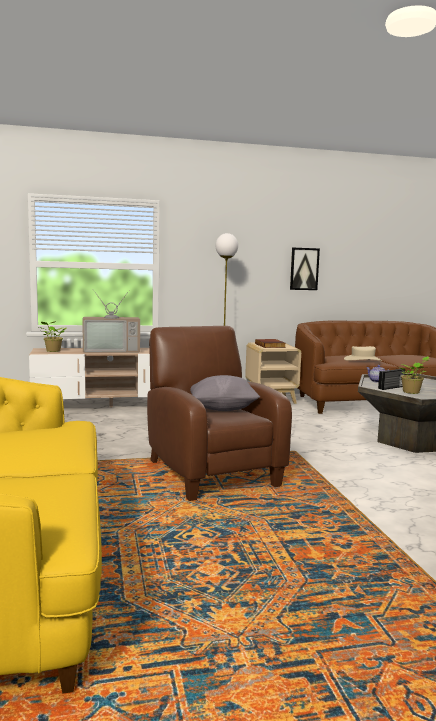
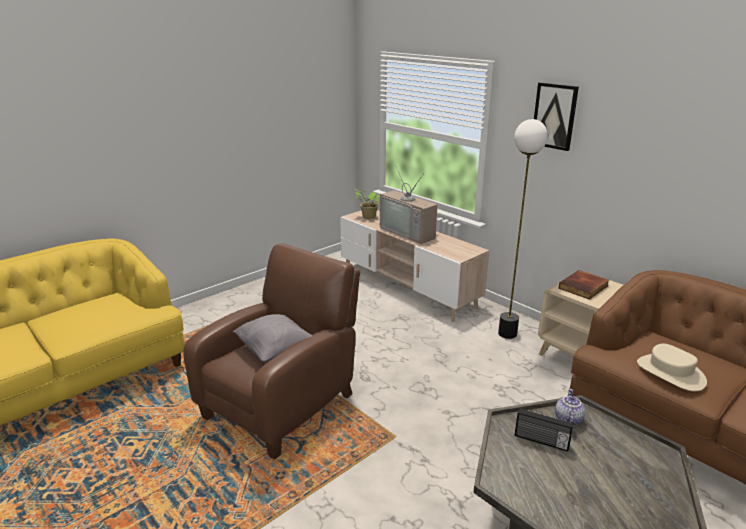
camera: 60 degrees right, 15 degrees up
picture [290,248,320,290] -> picture moved to [534,82,579,151]
potted plant [400,356,430,394] -> none

